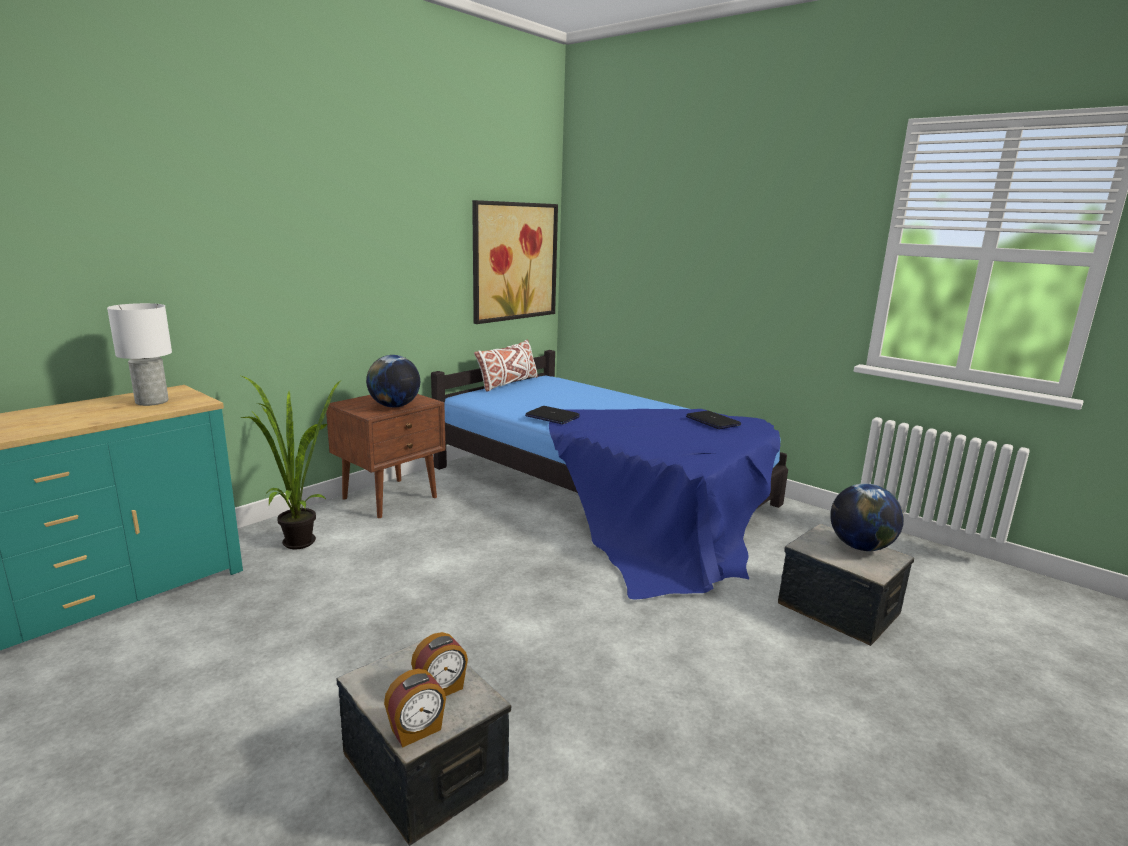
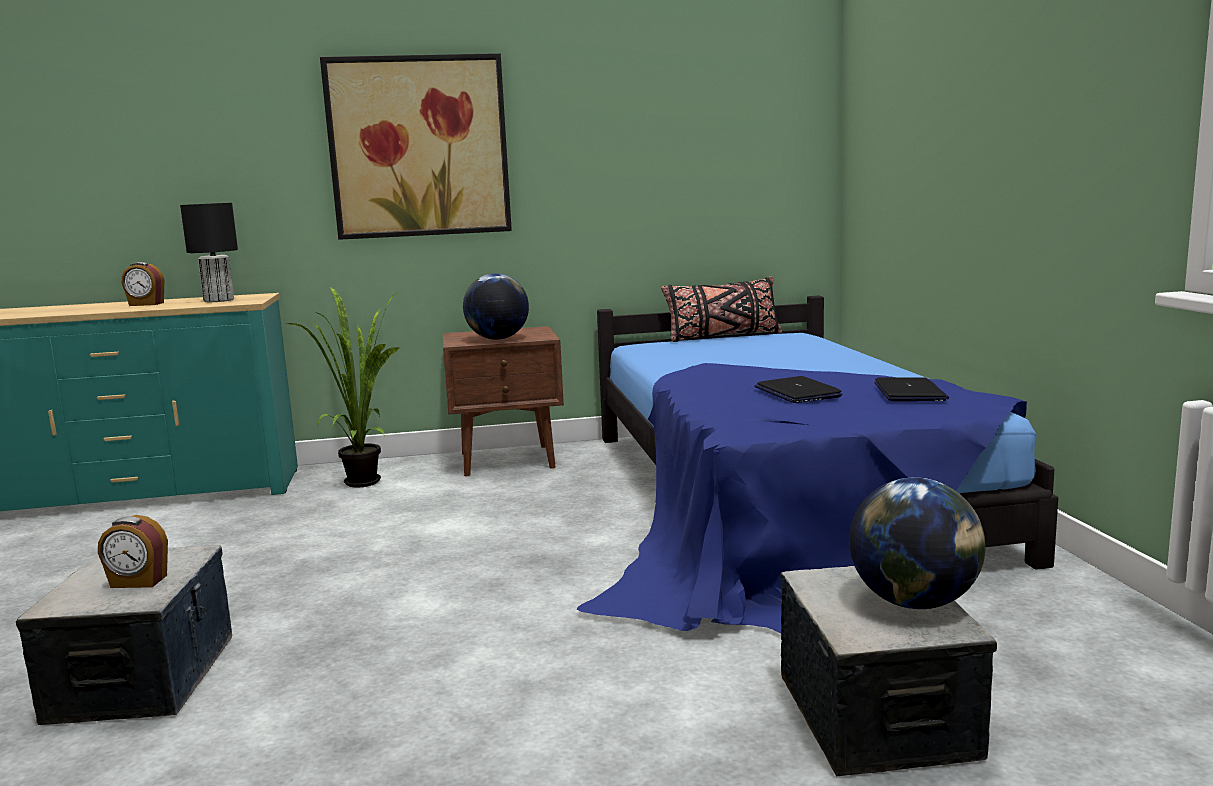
camera: 40 degrees right, 5 degrees down
white table lamp [107,303,172,406] -> black table lamp [180,203,238,302]
alarm clock [384,669,446,747] -> alarm clock moved to [122,262,164,306]
picture [472,200,558,324] -> picture moved to [320,53,512,240]
white pillow [474,339,538,392] -> black pillow [661,277,782,342]
laptop [525,406,580,425] -> laptop moved to [755,376,842,403]

